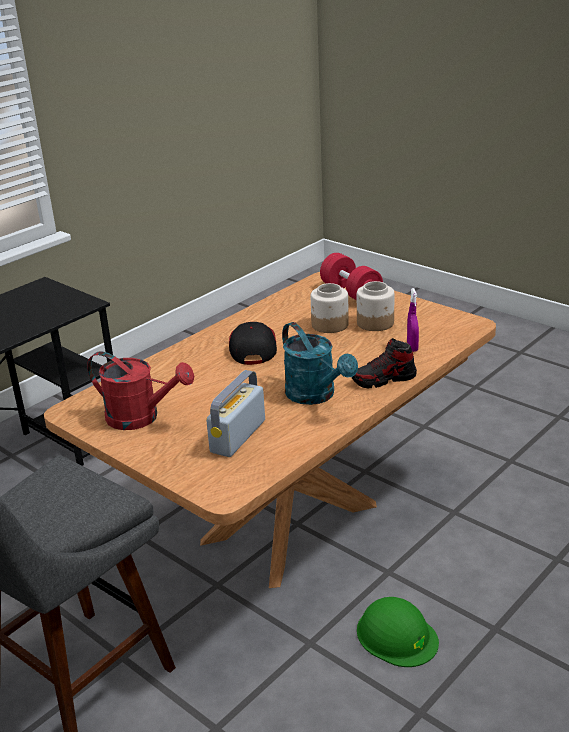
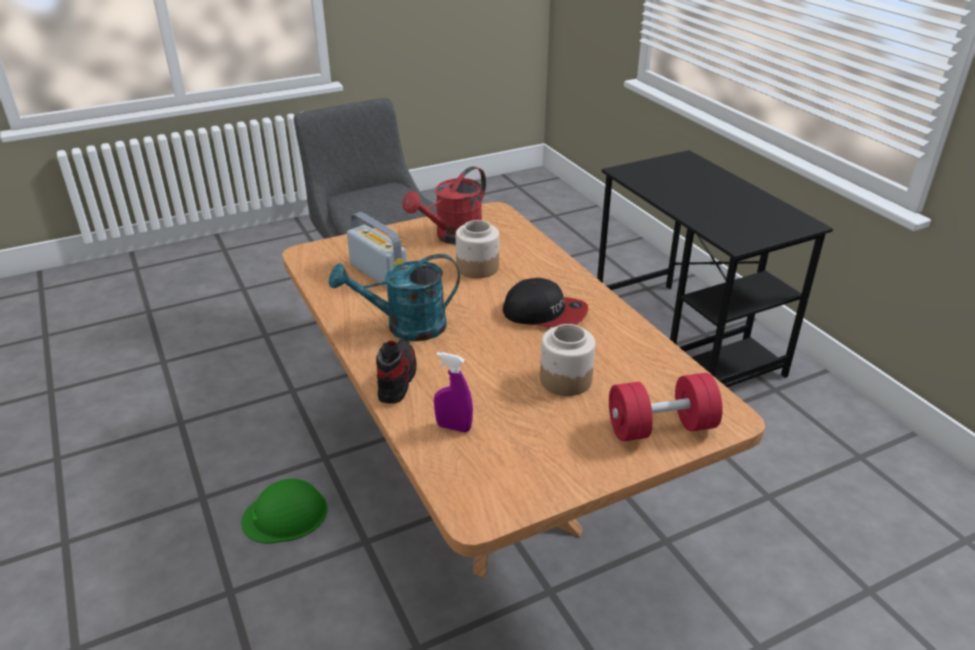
camera: 110 degrees right, 5 degrees up
jar [357,281,394,331] -> jar moved to [456,220,499,278]

